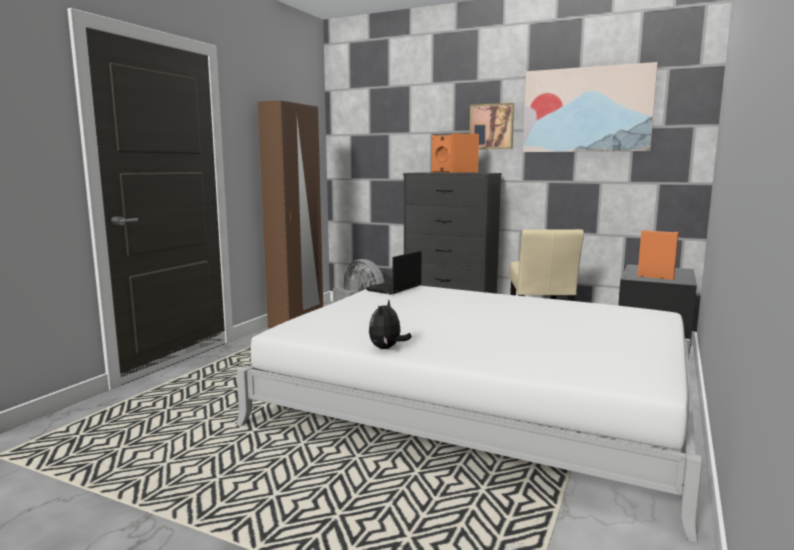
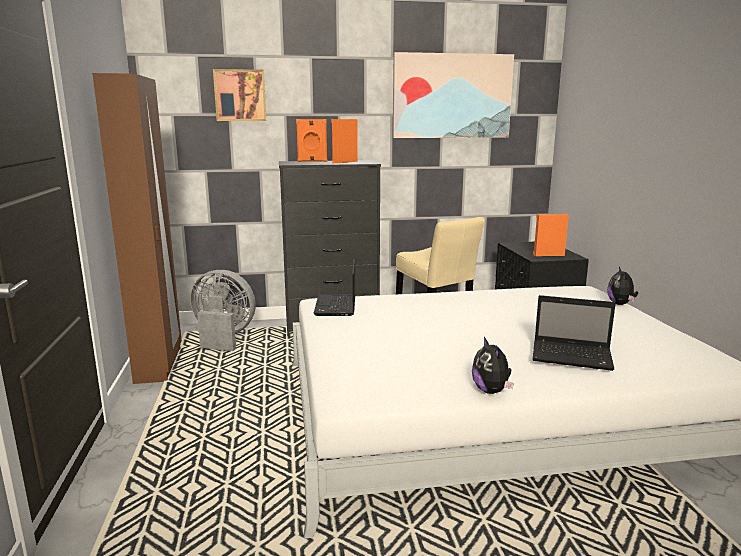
camera: 35 degrees left, 5 degrees up
picture [470,103,514,149] -> picture moved to [213,69,266,121]
none -> laptop [533,295,616,371]
none -> plush toy [607,267,638,305]

